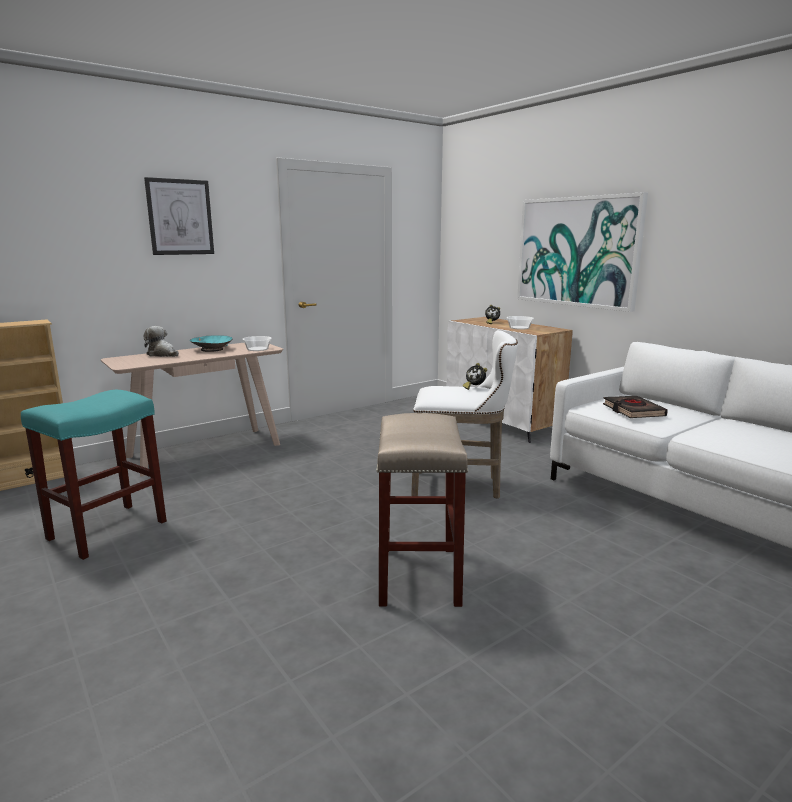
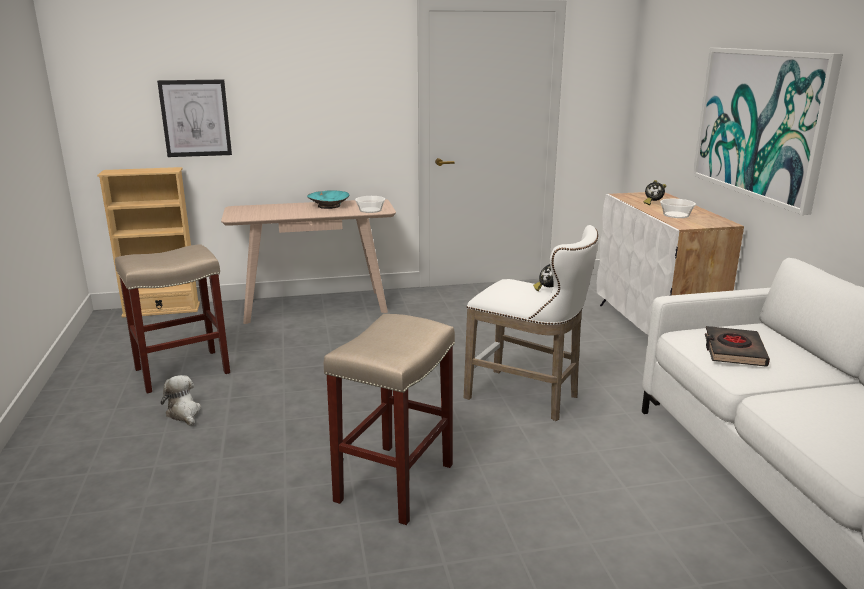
camera: 25 degrees right, 5 degrees up
turquoise stool [21,390,167,560] -> beige stool [115,244,230,394]
picture [144,177,214,255] -> picture moved to [157,79,232,157]
plush toy [144,326,179,357] -> plush toy moved to [160,375,201,426]

